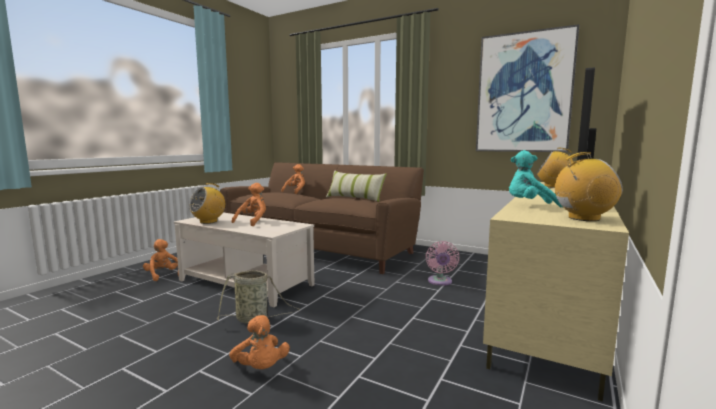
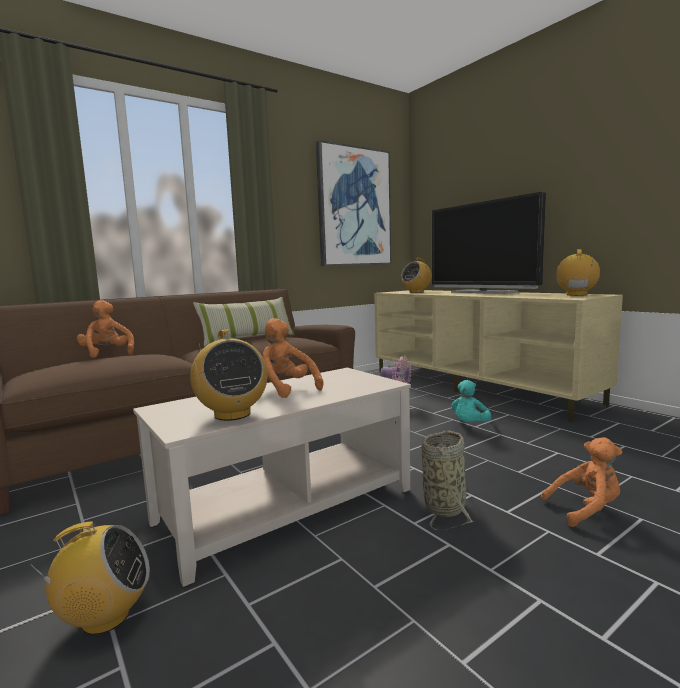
camera: 65 degrees left, 0 degrees up
orange plush toy [143,239,179,281] -> radio [30,522,150,635]
turquoise plush toy [509,150,562,207] -> turquoise plush toy moved to [451,380,491,422]

